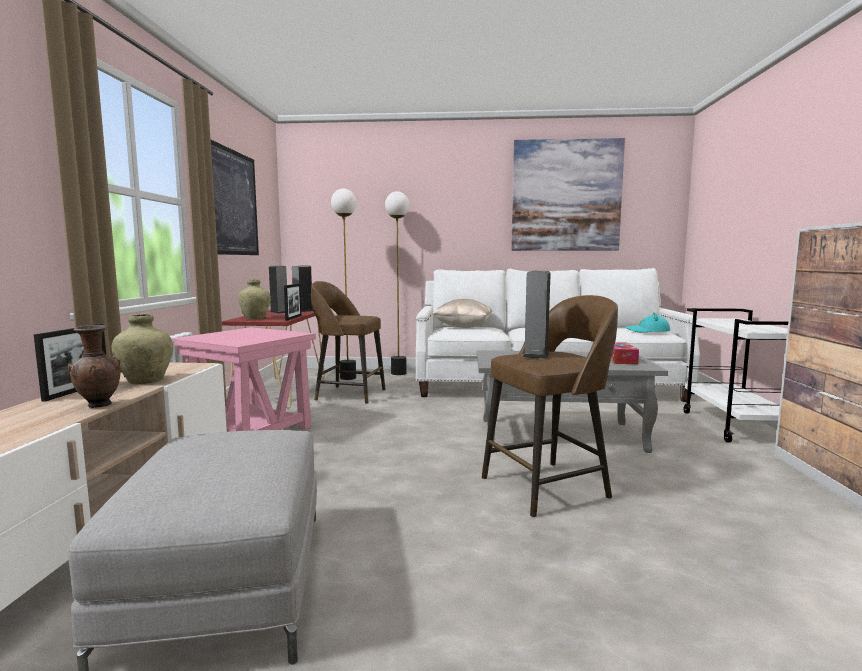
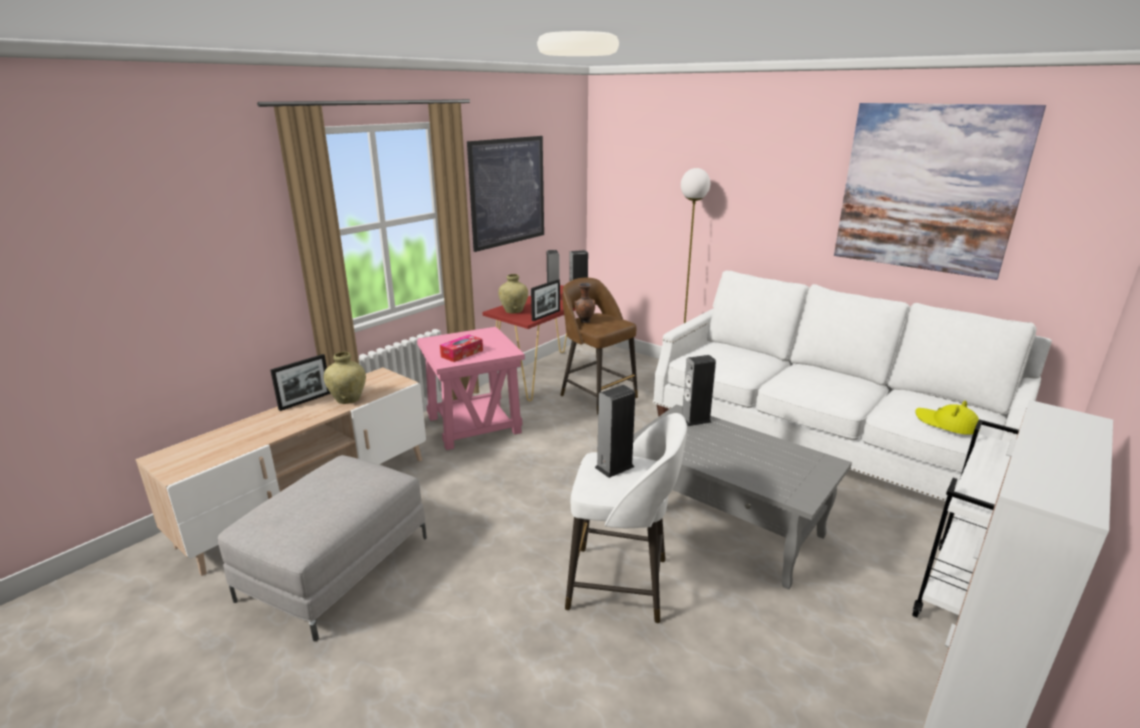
camera: 35 degrees right, 15 degrees up
brown vase [68,325,121,408] -> brown vase moved to [574,283,596,323]
floor lamp [331,188,357,380] -> none
beige pillow [433,299,492,328] -> none
brown stool [482,295,618,517] -> white stool [565,413,687,623]
tissue box [610,342,639,364] -> tissue box moved to [440,335,483,362]
turquoise hat [626,312,670,332] -> yellow hat [915,401,980,435]
none -> speaker [682,355,716,426]

